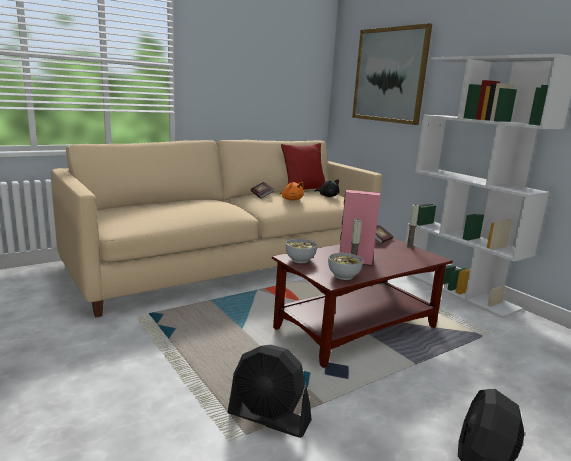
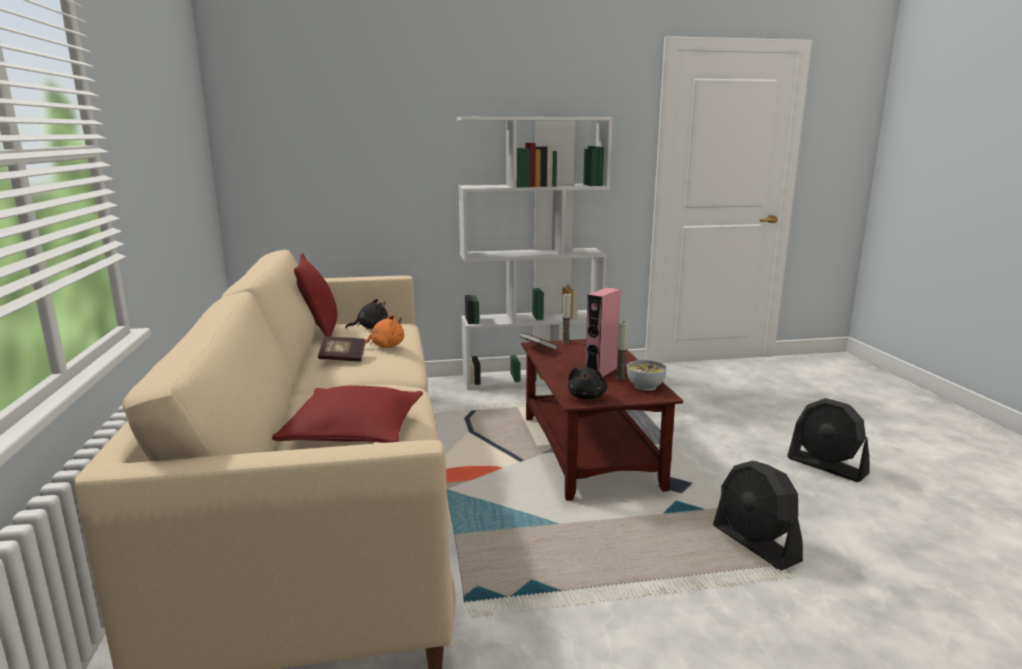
camera: 65 degrees left, 0 degrees up
black fan [228,345,312,438] -> black fan turned 105 degrees clockwise [713,461,803,571]
bowl [286,239,317,263] -> black plush toy [568,367,607,399]
picture [352,23,432,125] -> none
none -> red pillow [272,386,423,443]

